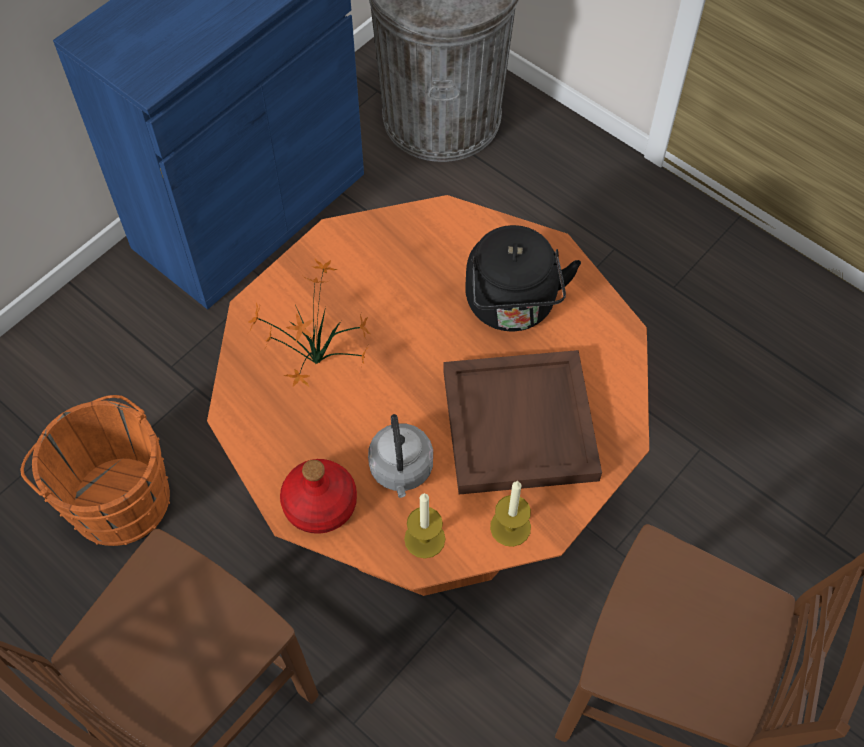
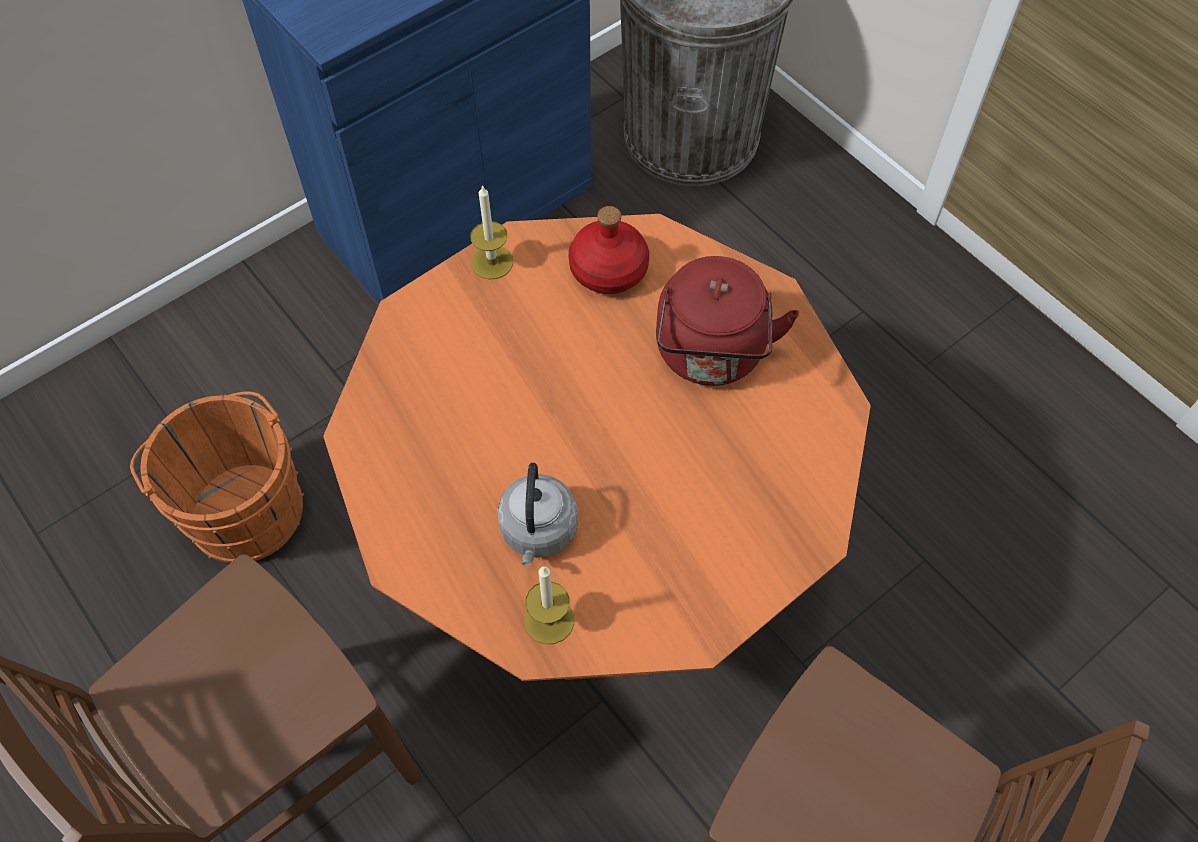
camera: 10 degrees right, 0 degrees up
potted plant [246,259,371,387] -> none
red bottle [280,459,357,534] -> red bottle moved to [568,206,649,294]
brown tray [443,350,602,495] -> none
black kettle [465,225,581,331] -> red kettle [656,256,799,386]
candle [490,481,531,547] -> candle moved to [470,185,513,280]

